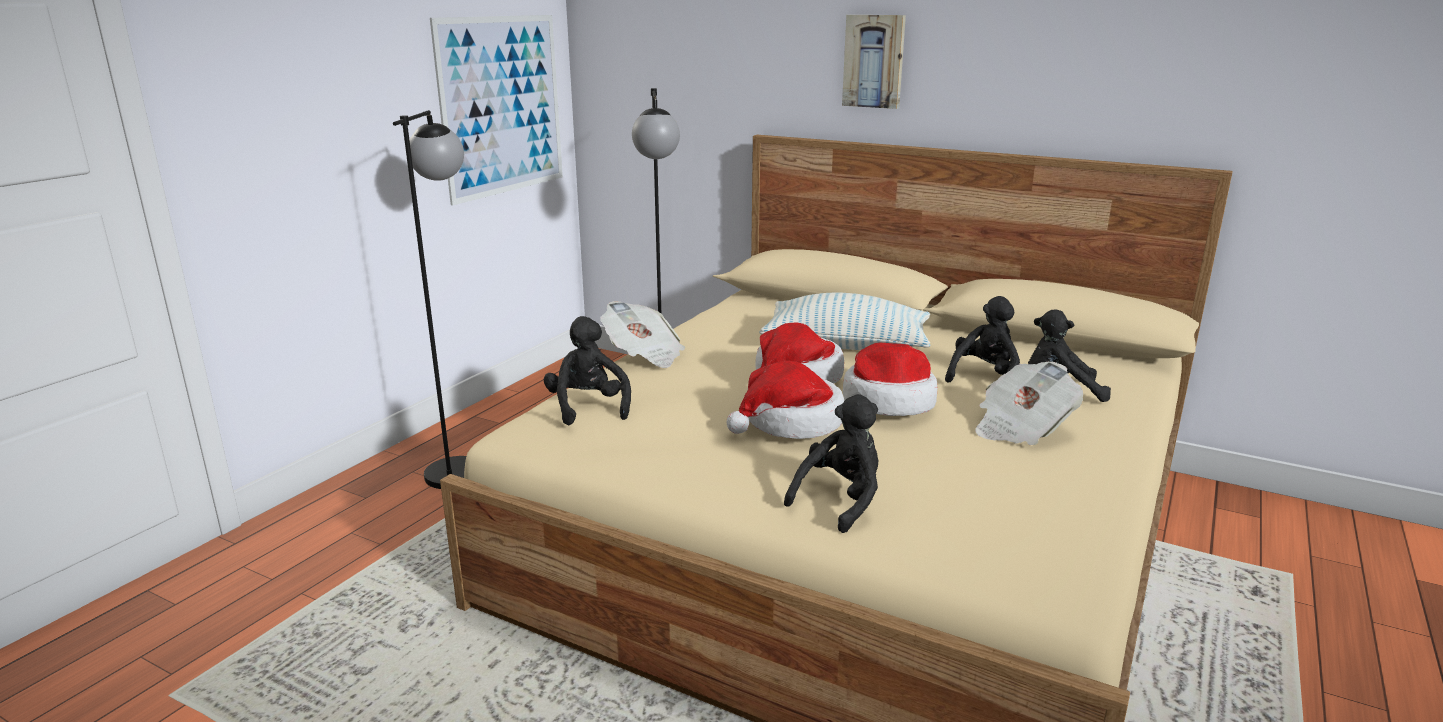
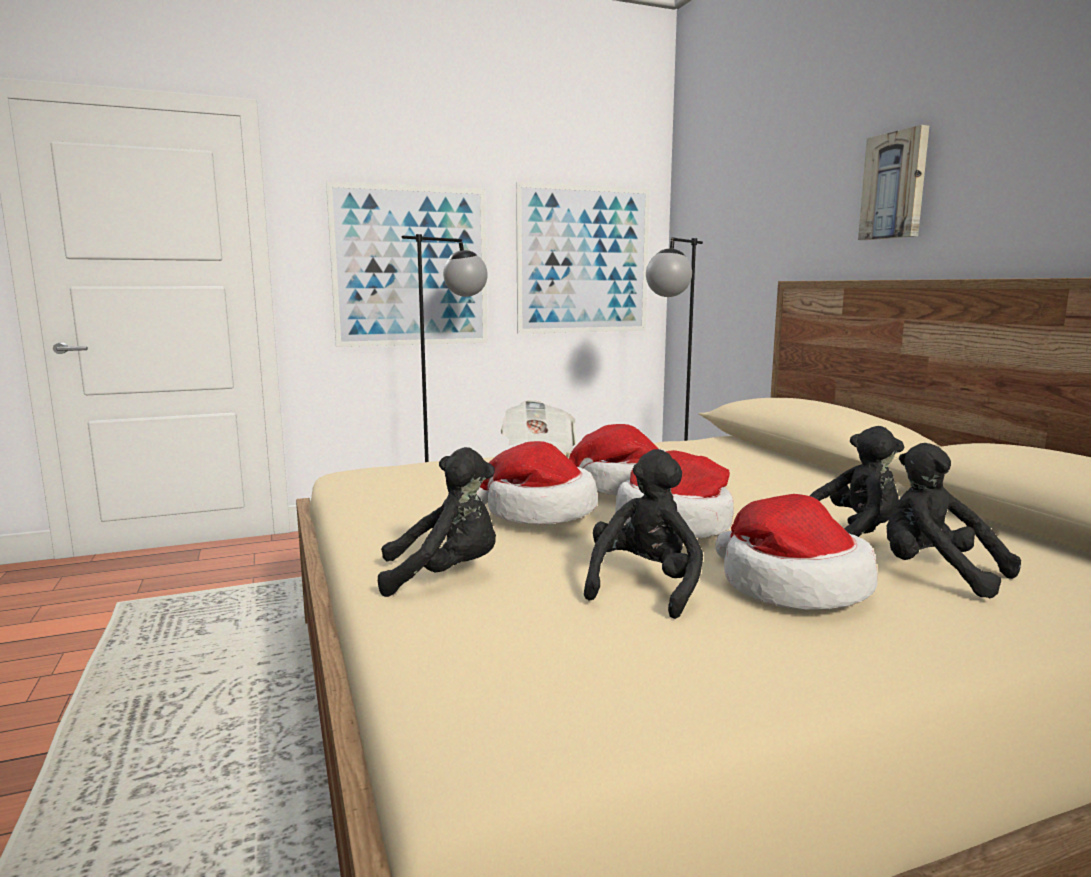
camera: 40 degrees right, 10 degrees down
black plush toy [544,316,631,425] -> black plush toy moved to [584,449,703,619]
pillow [759,293,930,350] -> none
newspaper [975,362,1083,445] -> hat [715,494,878,610]
none -> picture [326,181,488,347]

